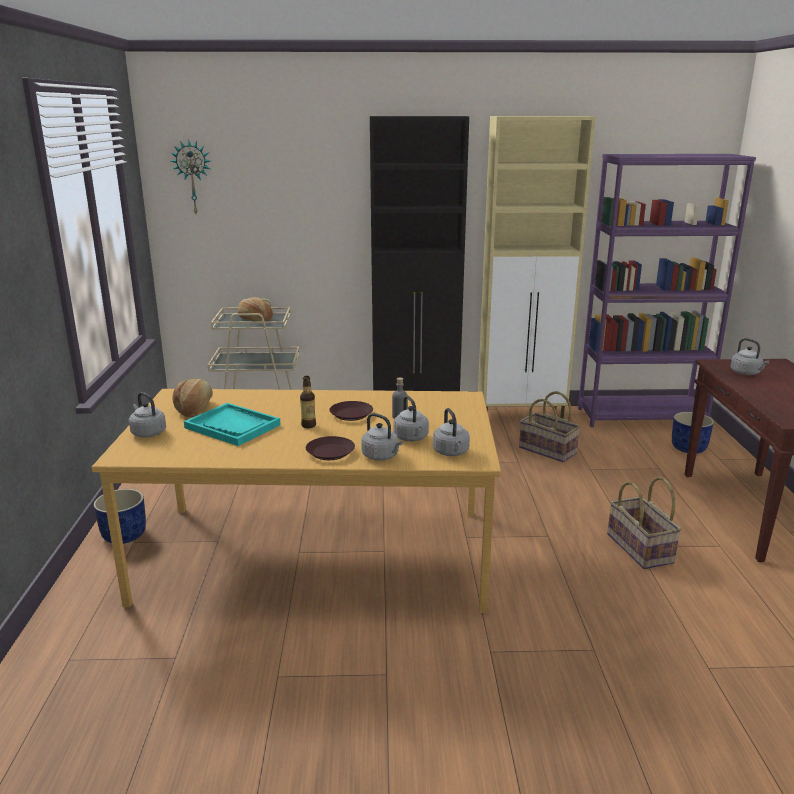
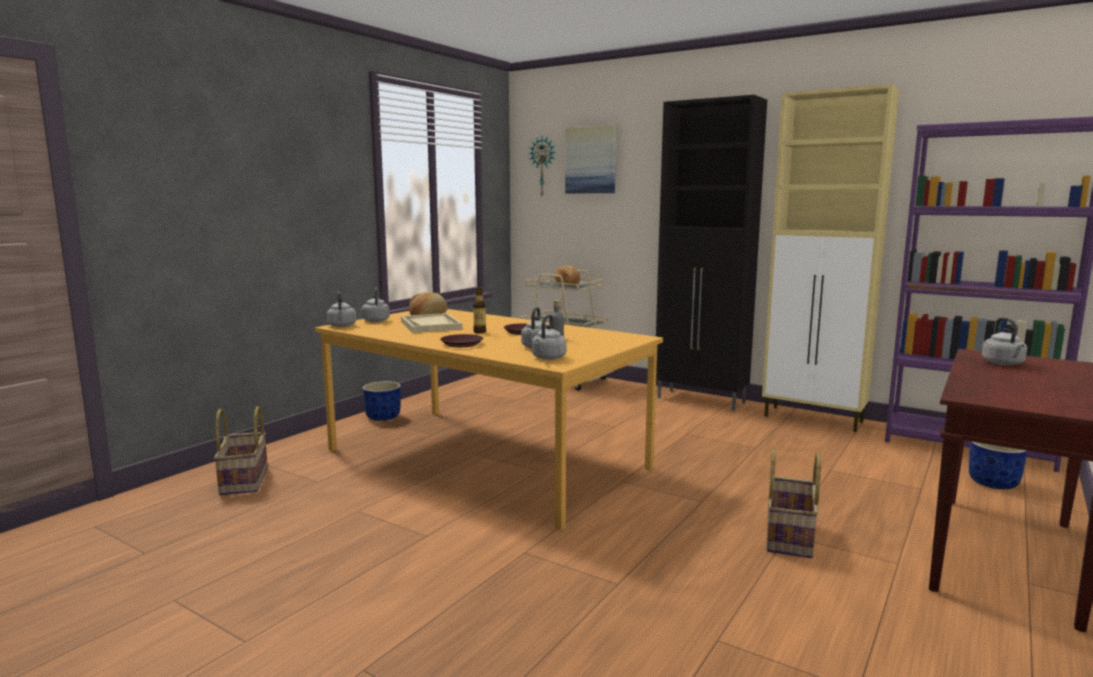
camera: 35 degrees right, 10 degrees down
turquoise tray [184,403,281,446] -> beige tray [401,313,462,333]
grey kettle [361,413,403,461] -> grey kettle moved to [327,291,356,327]
basket [519,391,580,462] -> basket moved to [214,406,268,495]
none -> picture [565,125,616,193]

